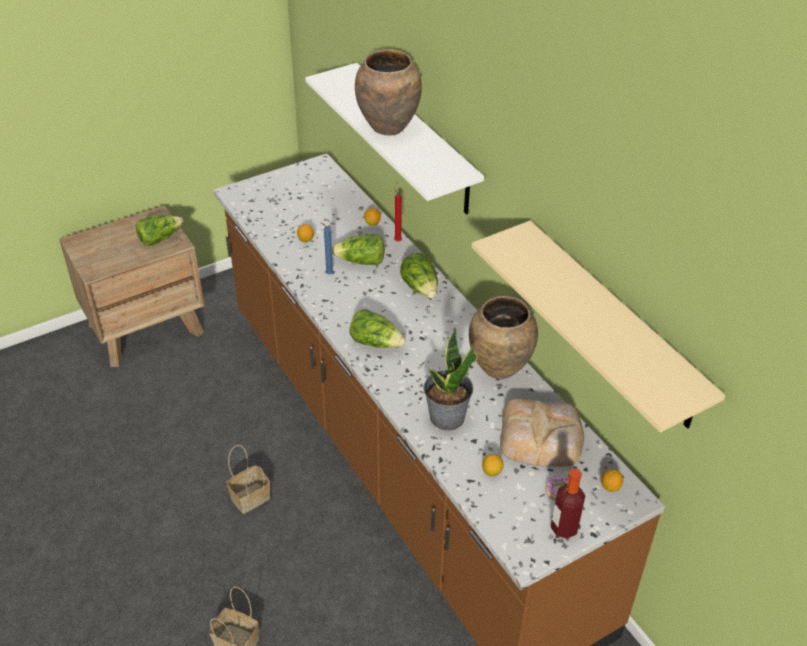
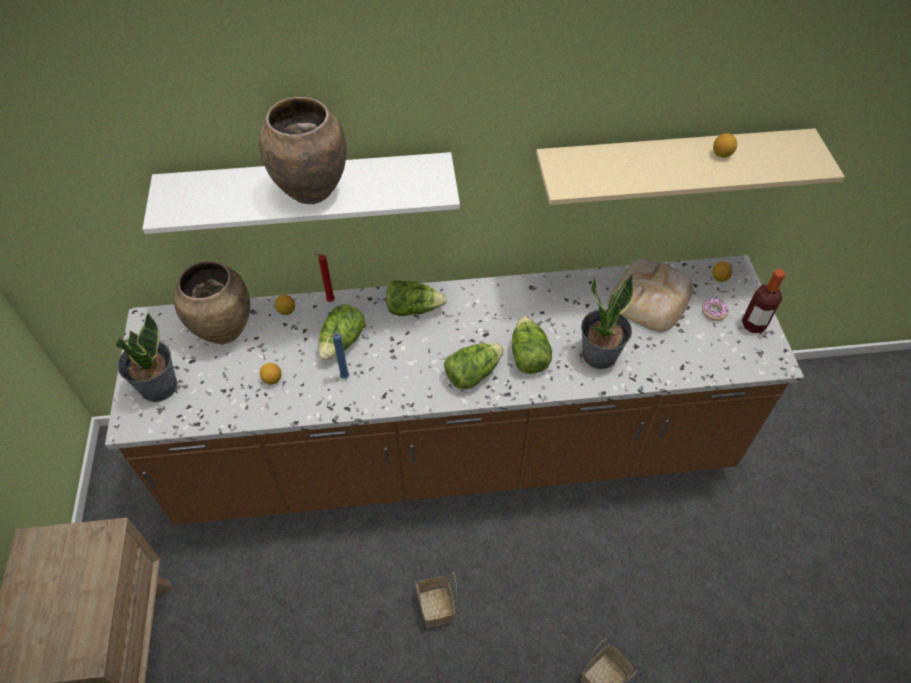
camera: 65 degrees left, 10 degrees up
lettuce [136,215,183,246] -> lettuce moved to [512,316,552,374]
brown vase [469,296,538,379] -> brown vase moved to [173,261,250,344]
lemon [482,454,503,476] -> lemon moved to [713,133,737,158]
none -> potted plant [114,313,178,402]

